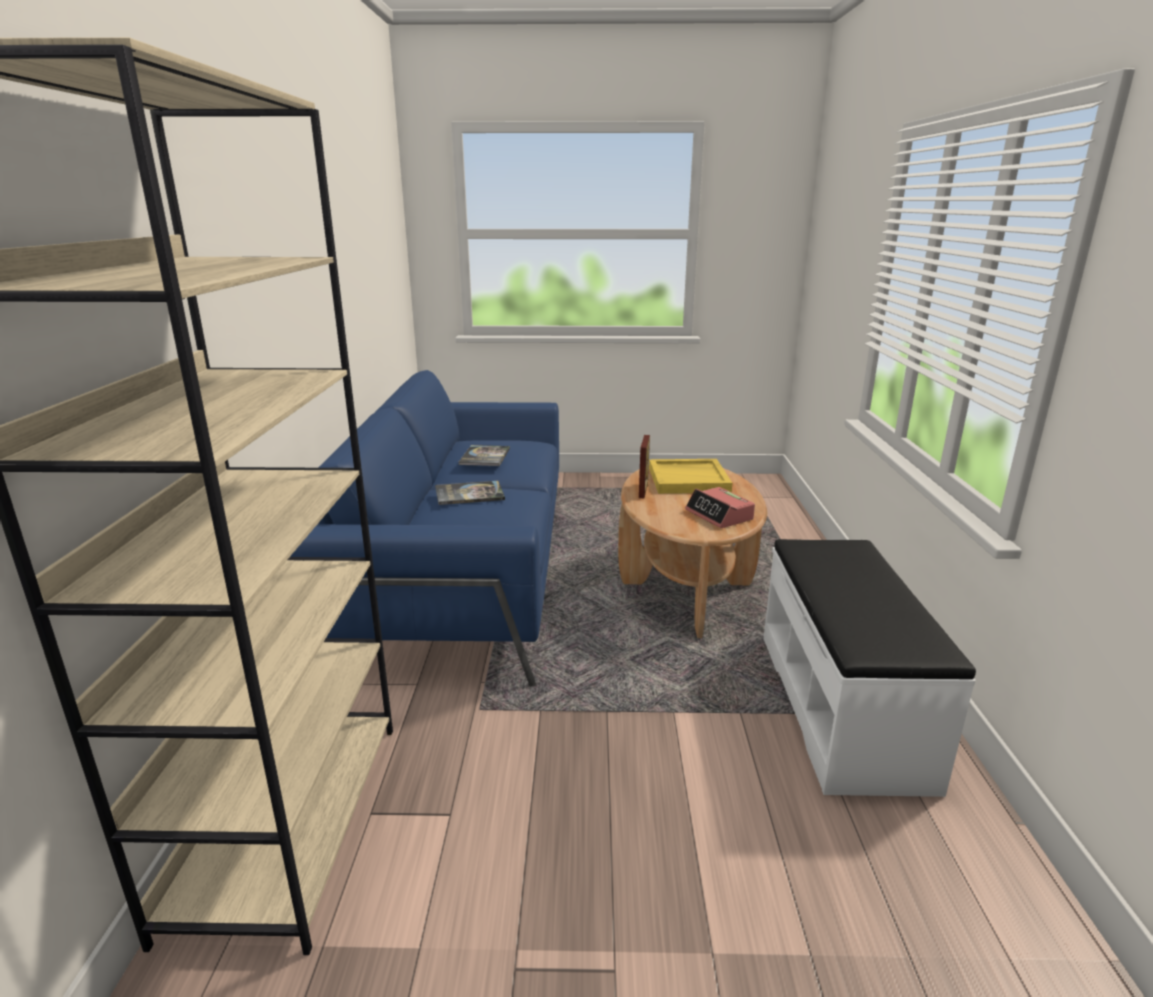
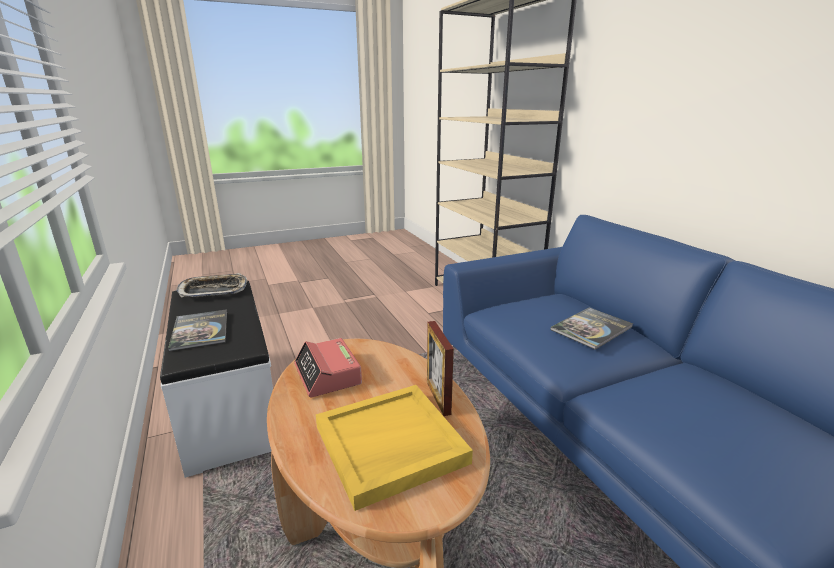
camera: 155 degrees right, 0 degrees up
book [459,445,510,466] -> book moved to [168,309,227,351]
alarm clock [685,487,755,528] -> alarm clock turned 150 degrees counterclockwise [294,338,362,397]
none -> tray [176,273,247,298]

